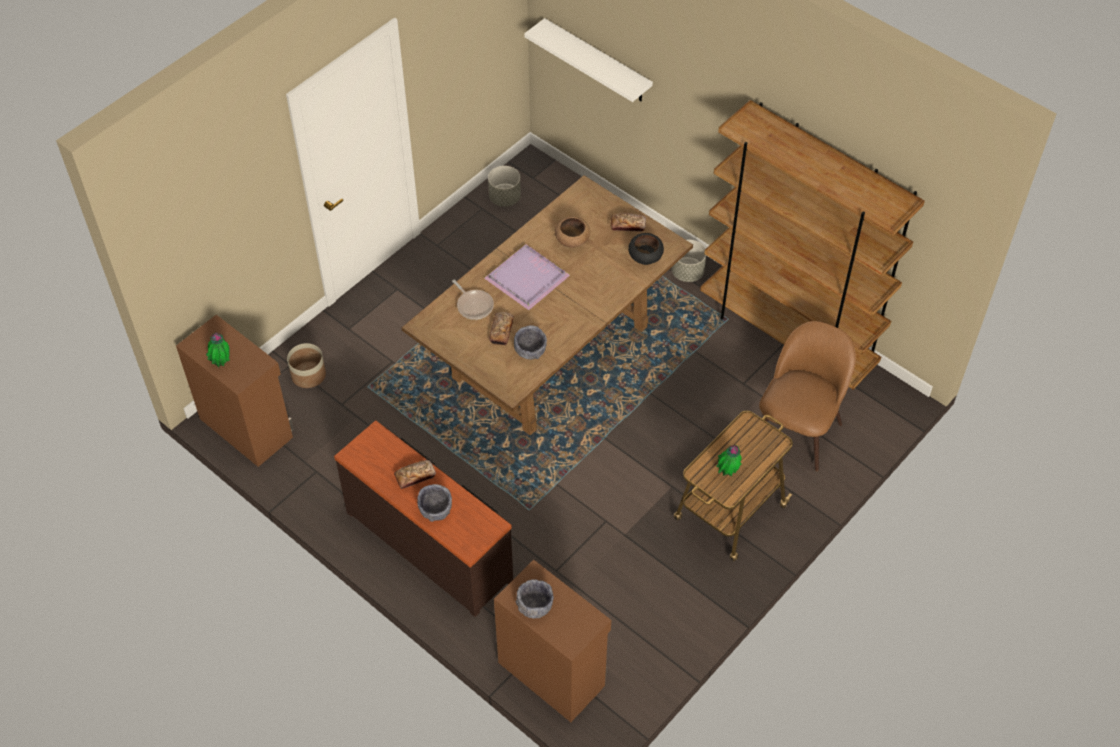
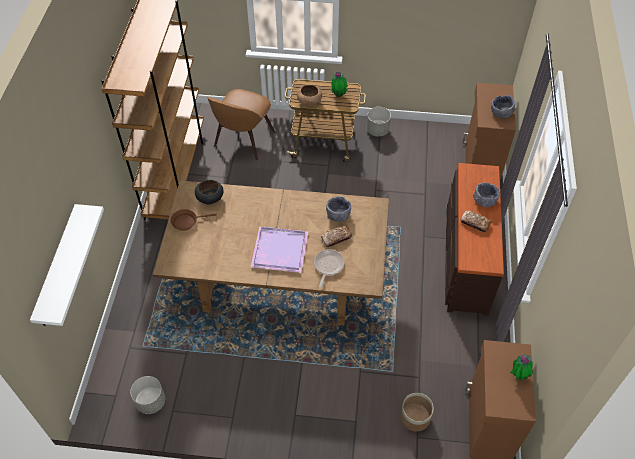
camera: 125 degrees left, 0 degrees up
brown bowl [555,216,590,248] -> brown bowl moved to [297,85,322,106]
bread [611,213,646,232] -> brown frying pan [171,209,217,231]
grey planter [671,240,706,282] -> grey planter moved to [367,107,391,136]
brown chair [759,321,856,471] -> brown chair turned 60 degrees counterclockwise [207,89,275,160]

